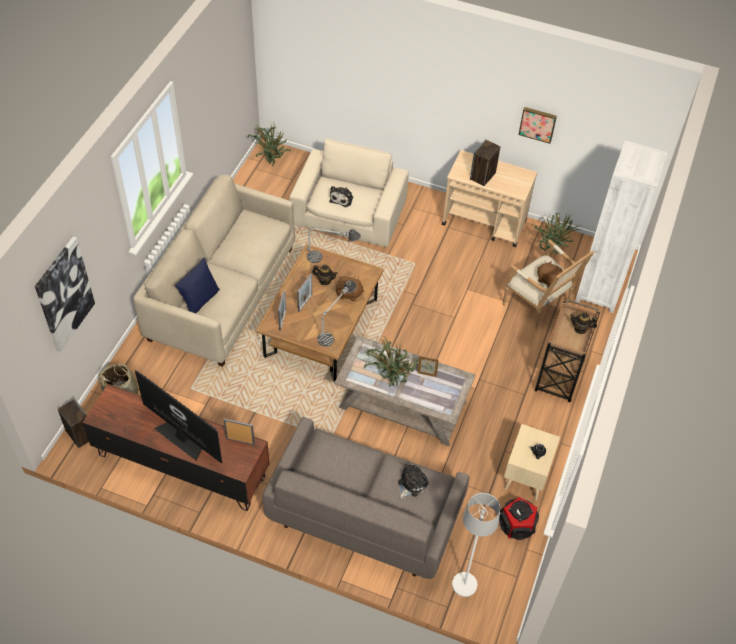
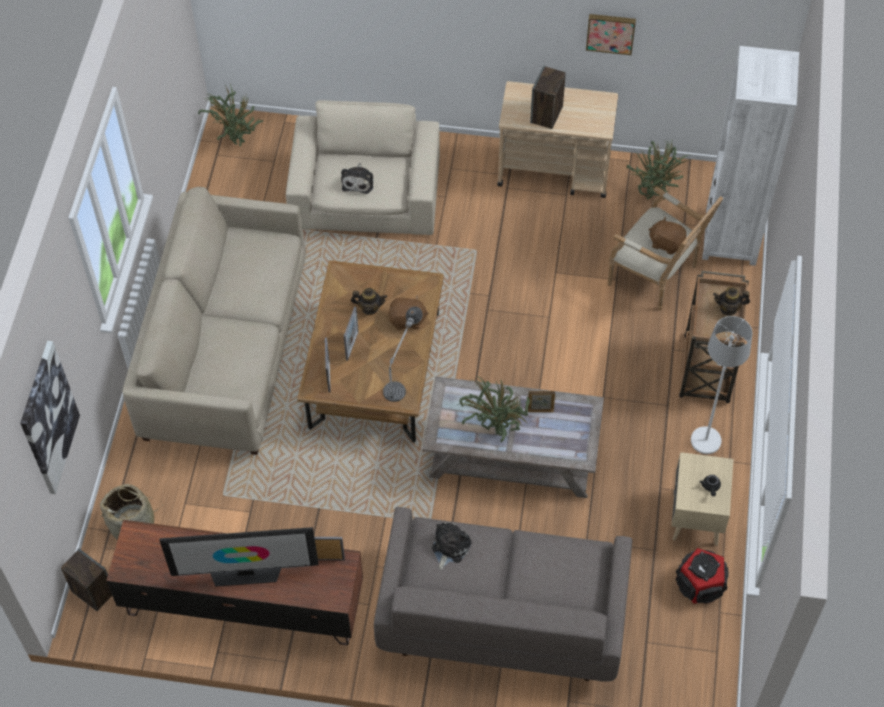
camera: 10 degrees left, 5 degrees up
television [135,370,222,464] -> television turned 150 degrees clockwise [159,527,319,587]
blue pillow [175,258,220,313] -> none
table lamp [306,225,361,263] -> none
plush toy [398,464,429,499] -> plush toy moved to [432,522,472,570]
white floor lamp [452,493,500,597] -> white floor lamp moved to [691,316,752,454]

